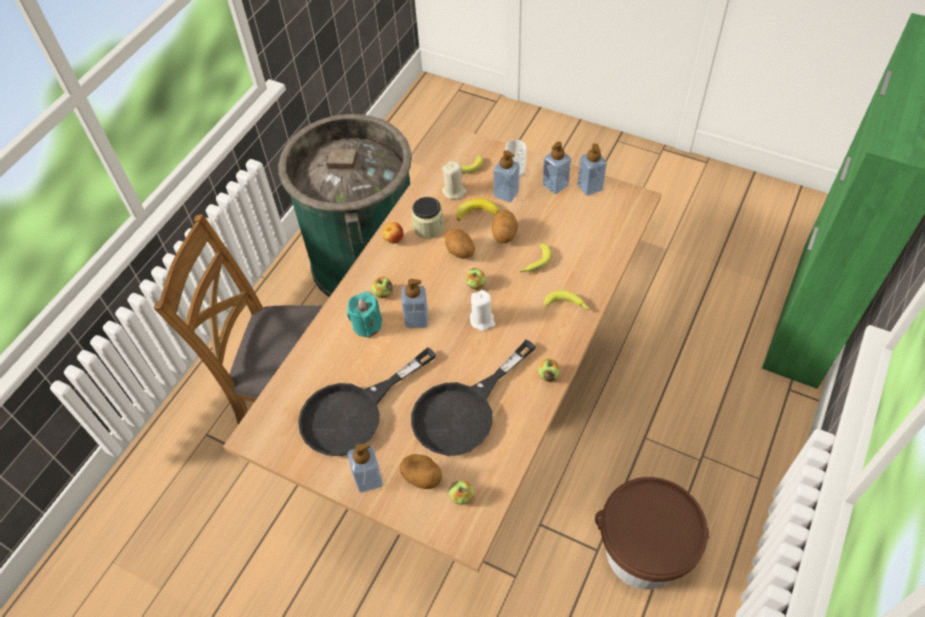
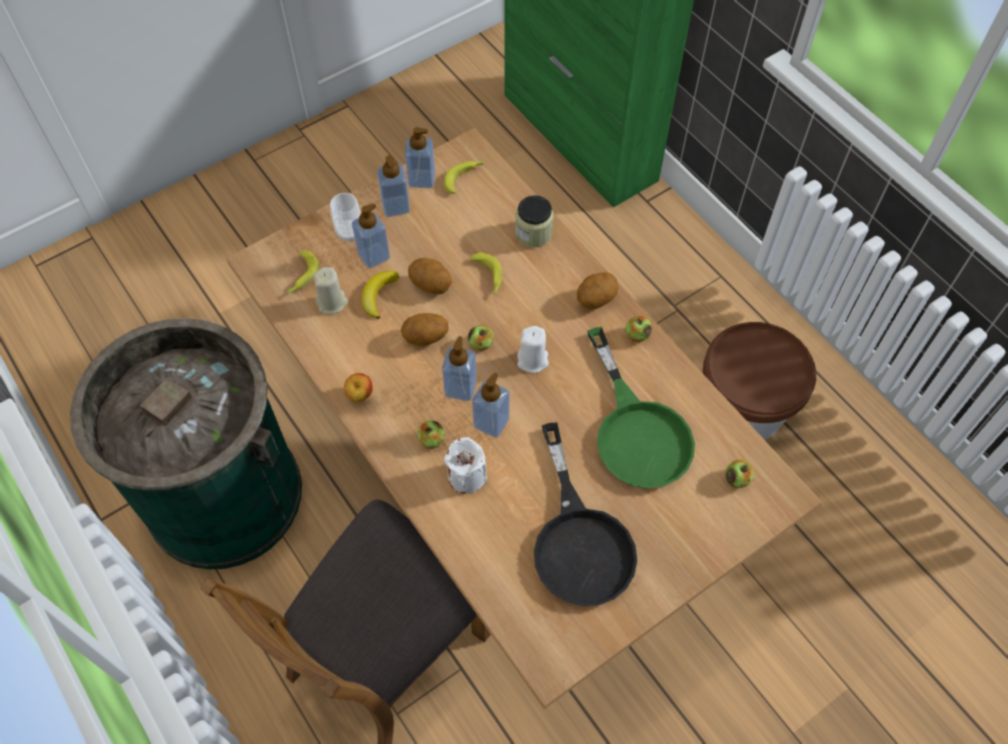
camera: 65 degrees left, 5 degrees up
turquoise candle [347,291,382,338] -> white candle [444,437,487,494]
soap dispenser [347,443,383,493] -> soap dispenser moved to [442,336,477,401]
potato [400,454,442,489] -> potato moved to [577,272,618,309]
black frying pan [411,340,536,456] -> green frying pan [587,327,695,488]
jar [412,197,444,239] -> jar moved to [515,195,554,248]
banana [544,290,590,310] -> banana moved to [444,161,485,194]

